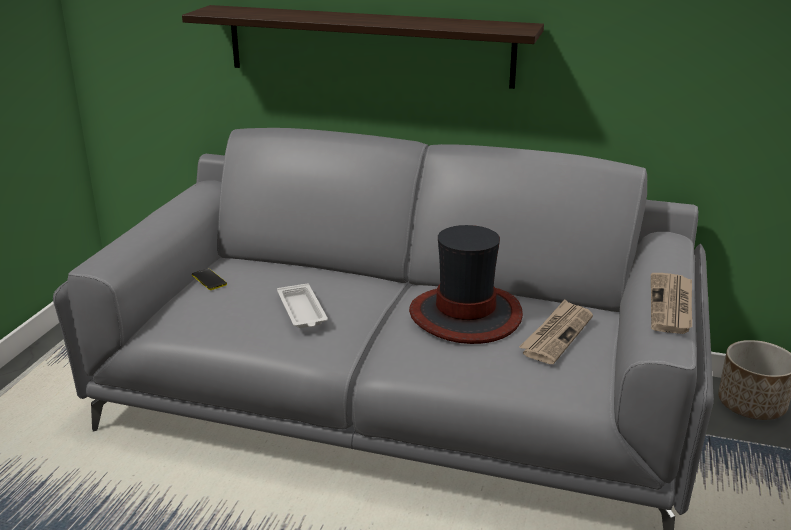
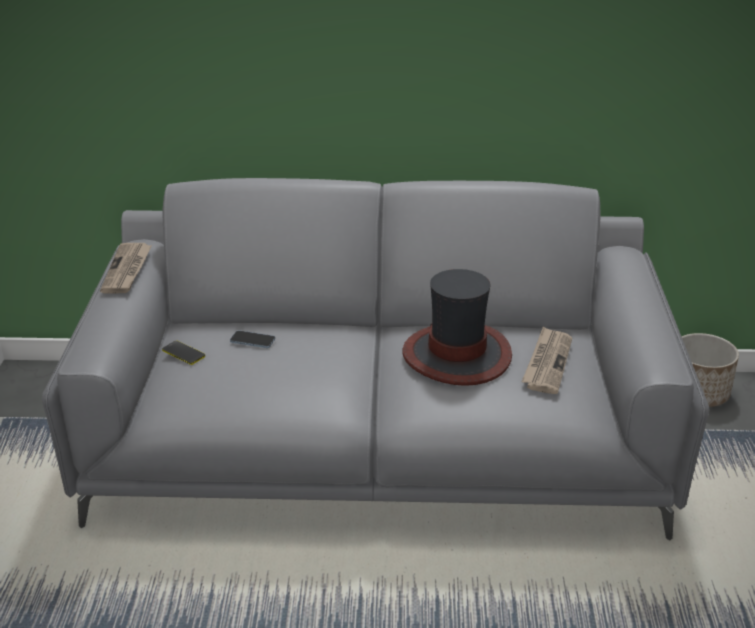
camera: 15 degrees left, 5 degrees up
shelf [182,5,544,89] -> none
white tray [277,283,328,328] -> none
newspaper [651,273,692,334] -> newspaper moved to [100,243,152,294]
none -> phone [230,330,275,348]

